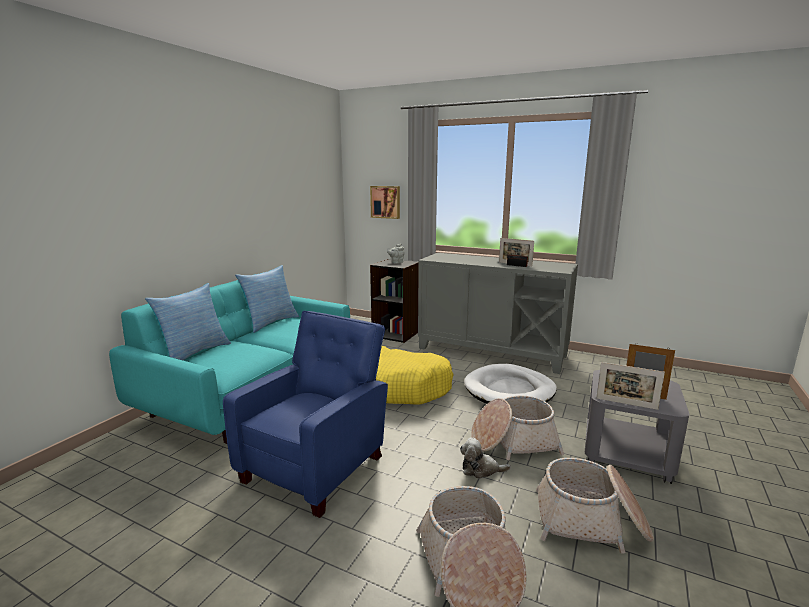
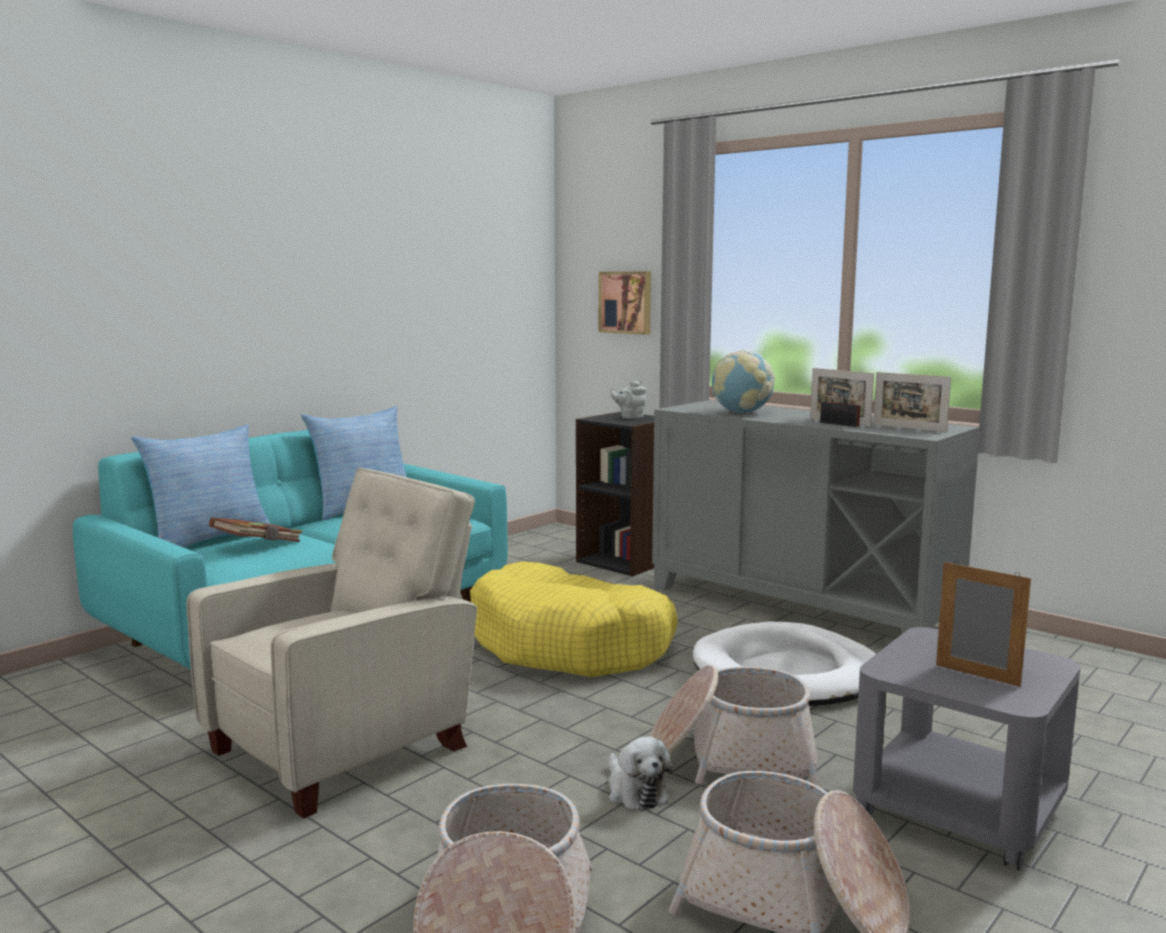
camera: 15 degrees right, 5 degrees down
blue armchair [223,311,388,518] -> beige armchair [187,467,477,818]
plush toy [460,437,511,479] -> plush toy turned 135 degrees counterclockwise [608,736,672,811]
picture frame [596,362,665,410] -> picture frame moved to [873,372,951,432]
none -> brown book [209,517,302,542]
none -> globe [712,350,775,413]

